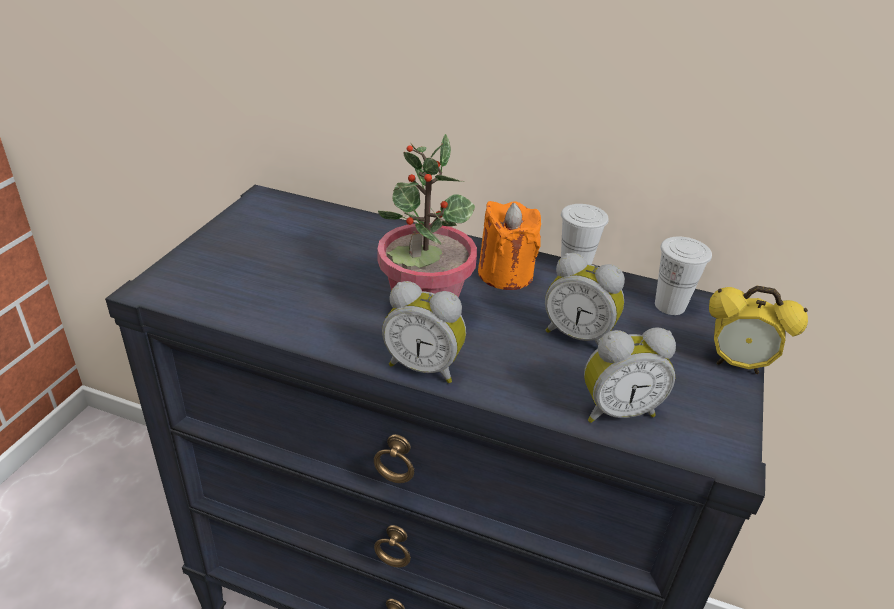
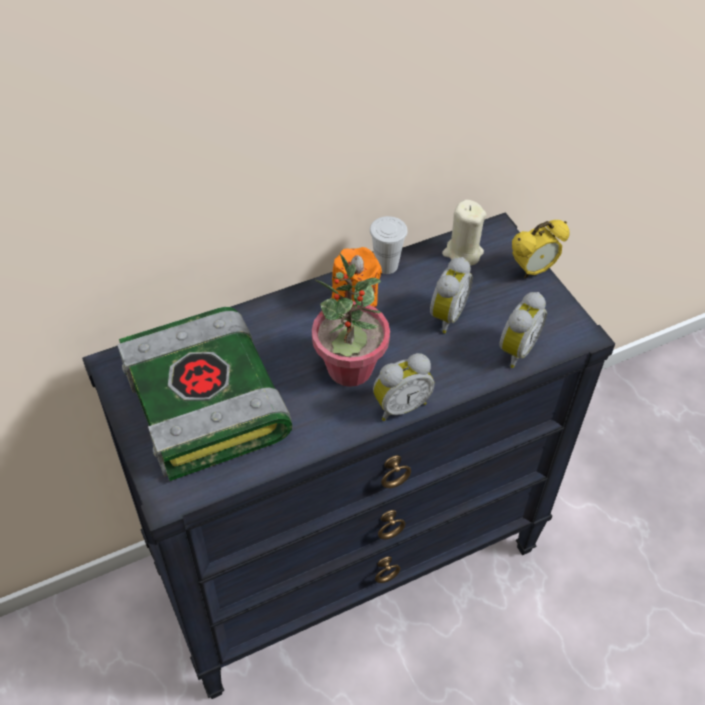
camera: 45 degrees left, 15 degrees up
alarm clock [545,253,625,345] -> alarm clock turned 45 degrees counterclockwise [430,257,473,333]
white cup [655,237,712,315] -> beige candle [442,199,487,266]
none -> book [117,307,293,481]

